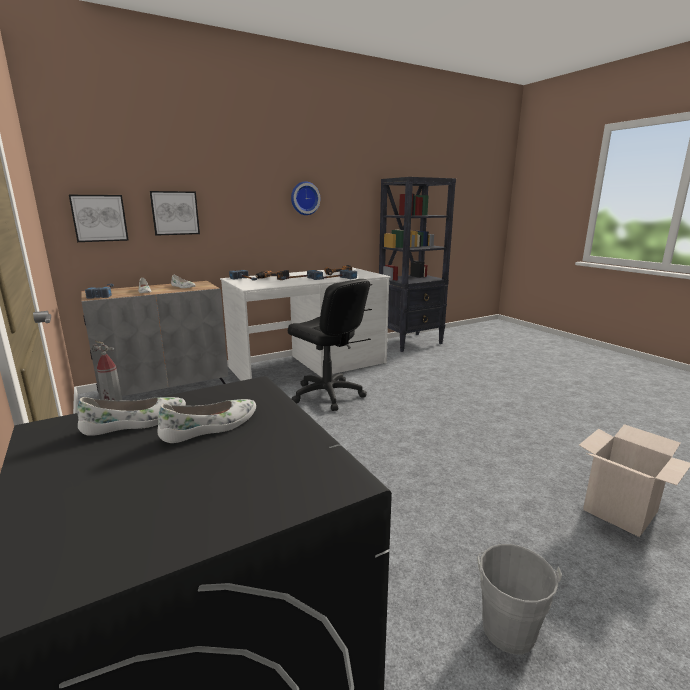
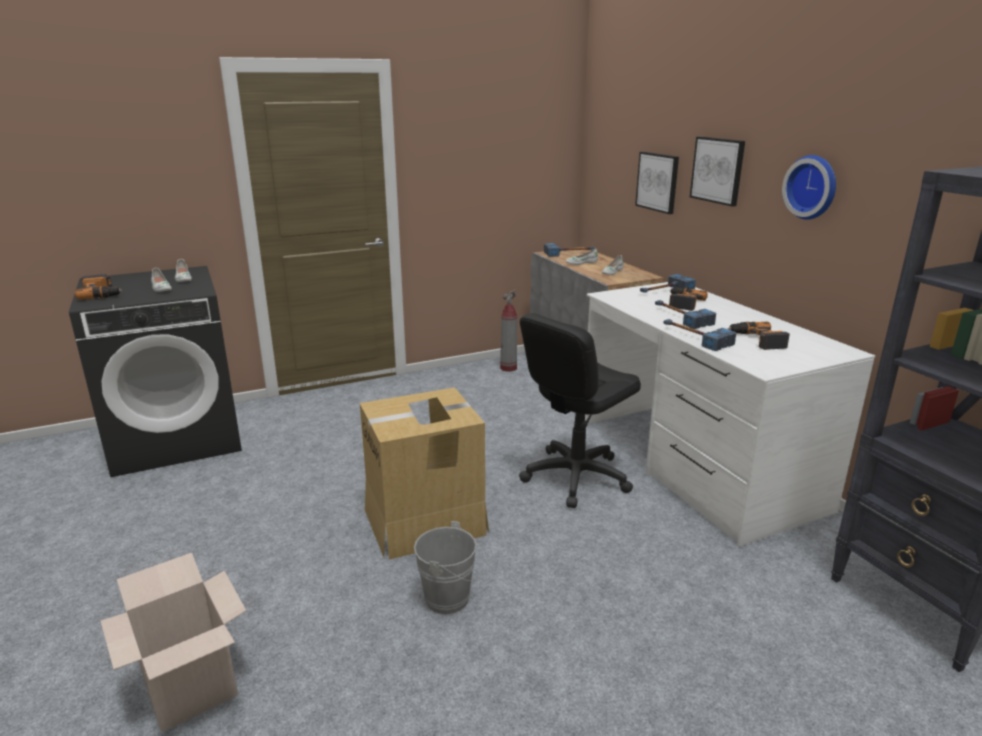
camera: 95 degrees right, 5 degrees up
picture [69,195,129,242] -> picture moved to [690,137,745,207]
grey bucket [477,544,562,654] -> grey bucket moved to [414,521,488,615]
none -> power drill [75,274,122,300]
none -> cardboard box [360,388,489,560]

